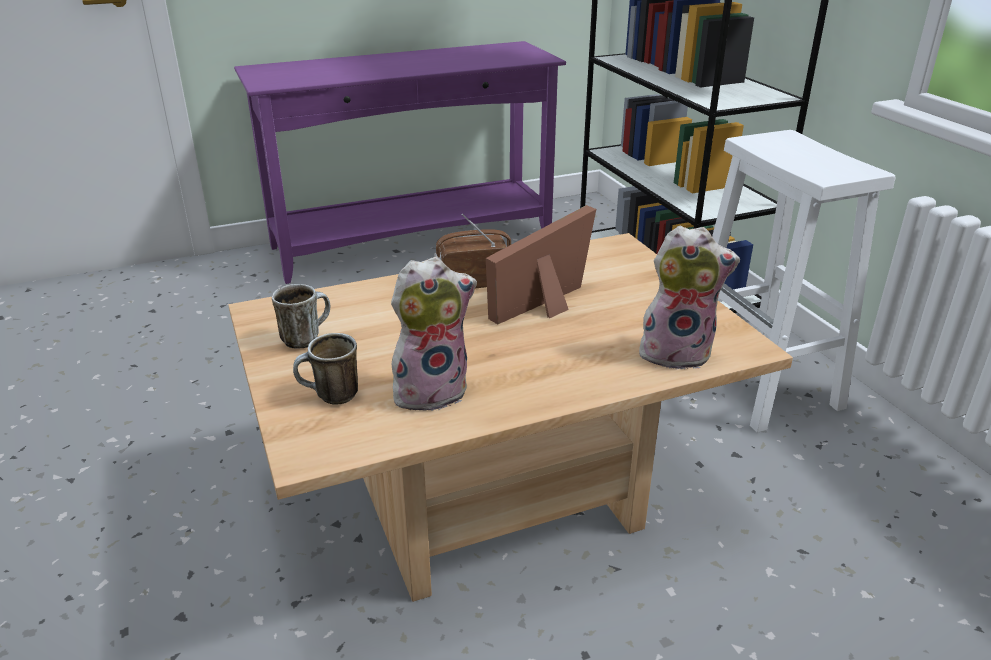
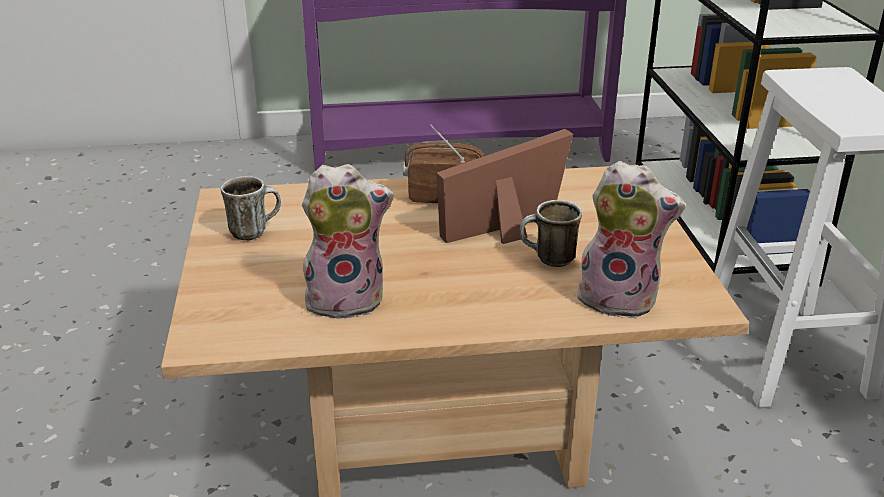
camera: 15 degrees right, 0 degrees up
mug [293,333,358,405] -> mug moved to [520,200,582,267]

